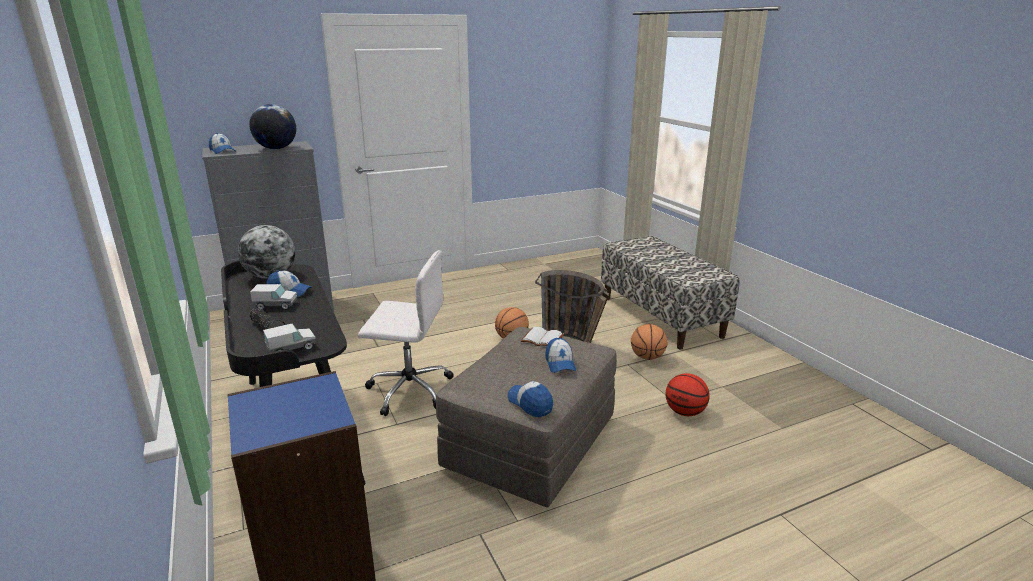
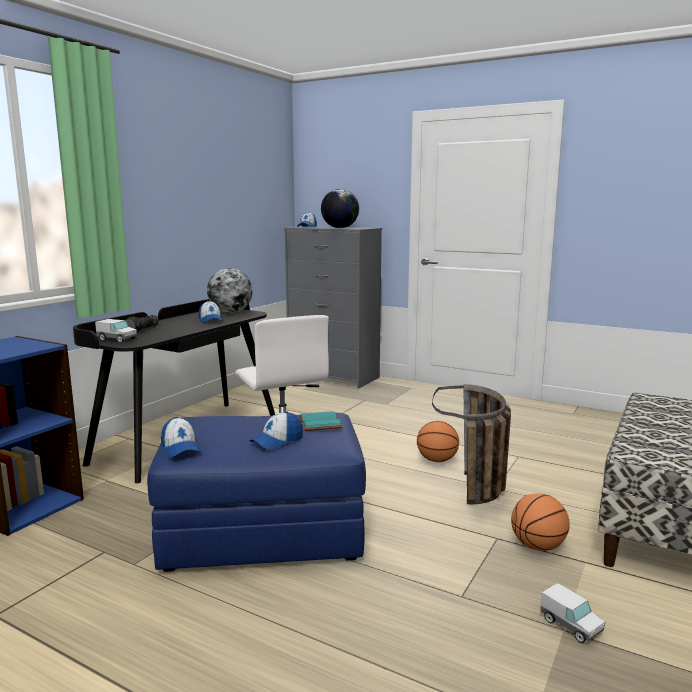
camera: 55 degrees right, 10 degrees down
toy truck [250,284,297,310] -> toy truck moved to [540,583,605,643]
grey ottoman [436,327,617,508] -> blue ottoman [147,413,366,572]
cap [508,381,553,417] -> cap turned 135 degrees clockwise [161,417,201,458]
white book [521,327,564,346] -> turquoise book [299,411,342,431]
basketball [666,373,710,416] -> none

